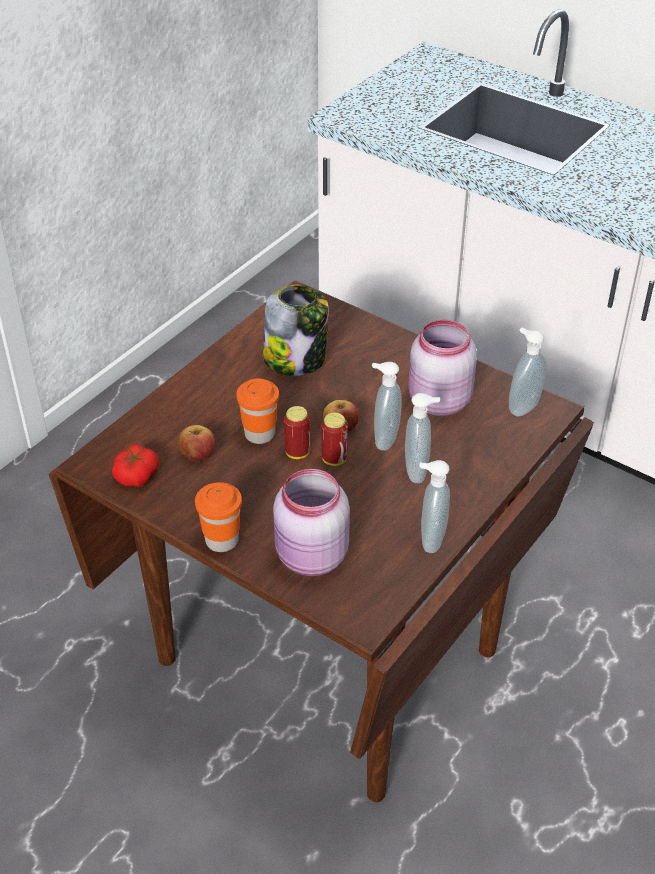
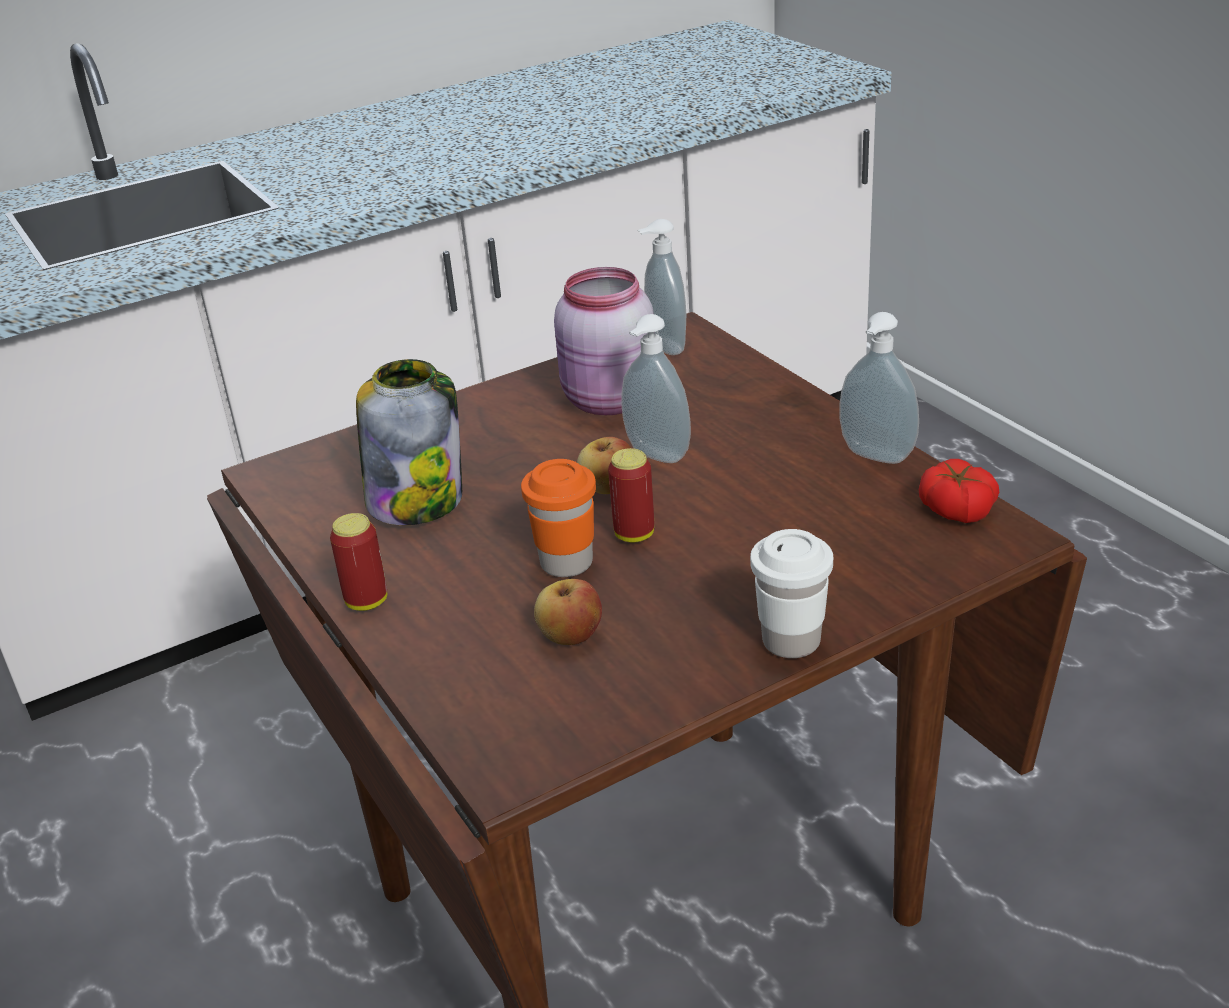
camera: 65 degrees left, 10 degrees down
tomato [112,444,159,487] -> tomato moved to [919,459,999,523]
orange cup [195,482,242,552] -> white cup [750,529,833,658]
pink jar [273,469,350,576] -> none
can [321,413,348,466] -> can moved to [330,513,387,611]
soap dispenser [405,393,440,483] -> none

